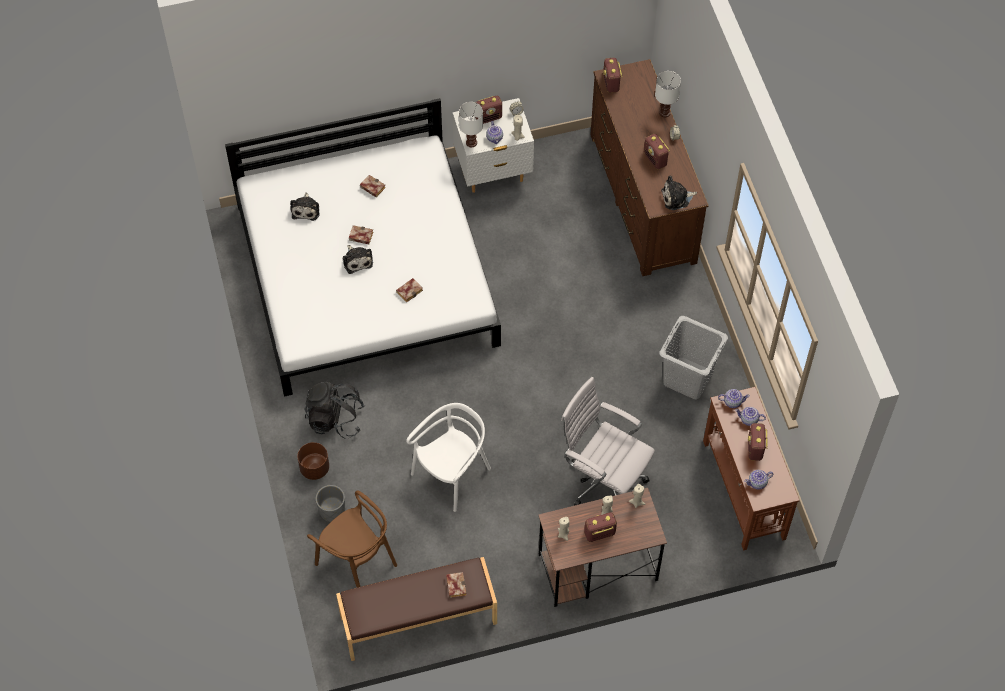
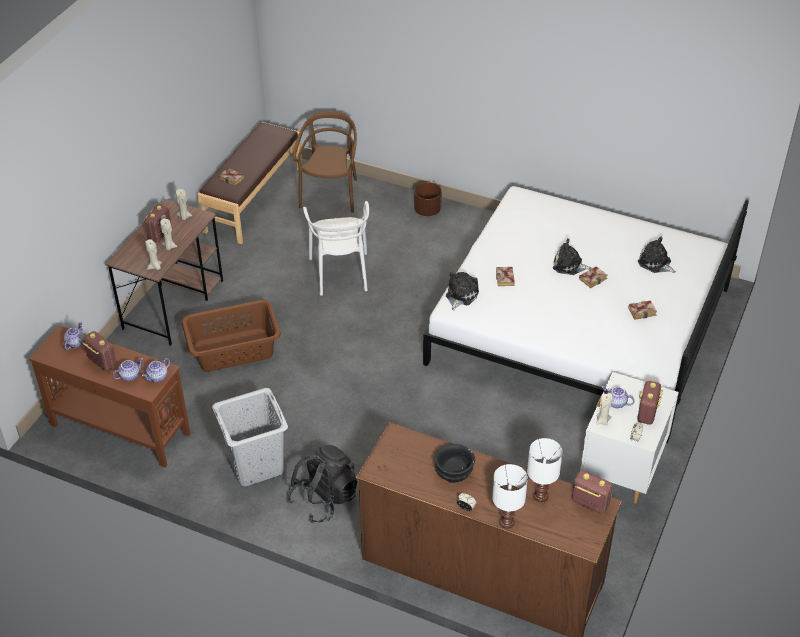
camera: 130 degrees right, 15 degrees down
black backpack [304,382,365,438] -> black backpack moved to [287,445,357,523]
brown chair [307,490,397,588] -> brown chair turned 105 degrees clockwise [293,111,357,213]
grey planter [316,485,345,522] -> none
white table lamp [459,102,483,147] -> white table lamp moved to [527,438,563,502]
white office chair [561,377,655,506] -> brown laundry basket [182,300,281,372]
radio [644,134,670,169] -> black bowl [434,444,475,483]
plush toy [661,176,697,210] -> plush toy moved to [446,272,479,310]

